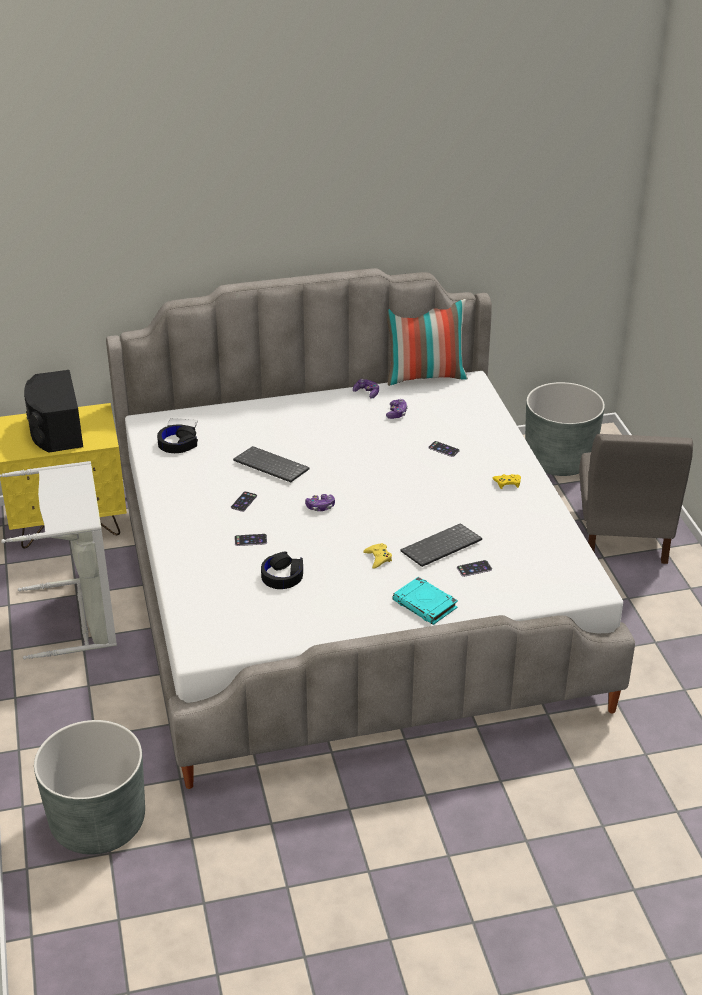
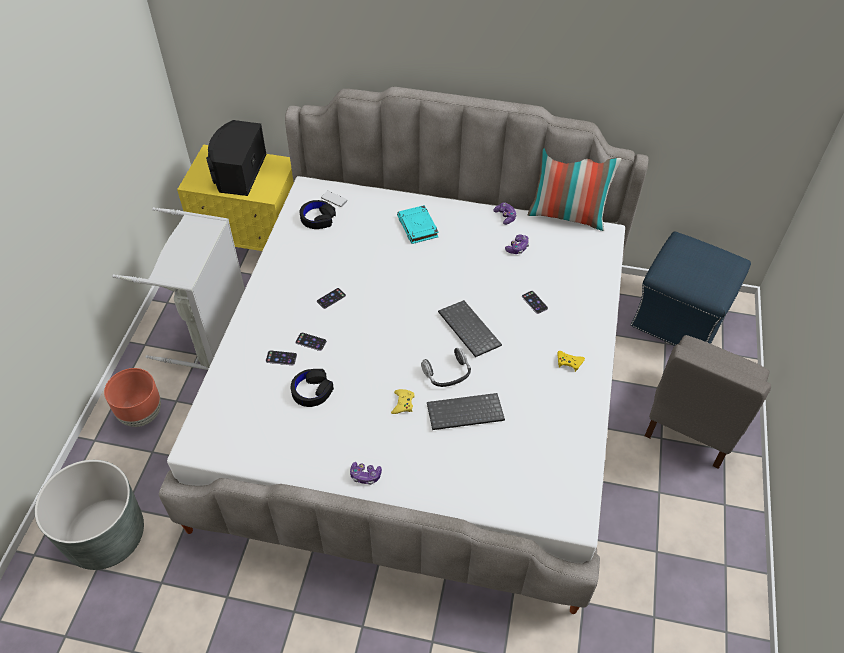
camera: 25 degrees right, 15 degrees up
keyboard [233,446,310,482] -> keyboard moved to [438,300,502,357]
game controller [305,494,335,511] -> game controller moved to [350,462,382,485]
turquoise book [392,577,458,625] -> turquoise book moved to [397,205,439,244]
phone [457,560,492,577] -> phone moved to [265,350,297,365]
grey planter [525,382,605,476] -> blue ottoman [631,232,751,346]
none -> brown planter [104,368,161,427]
none -> headphones [421,348,471,387]

